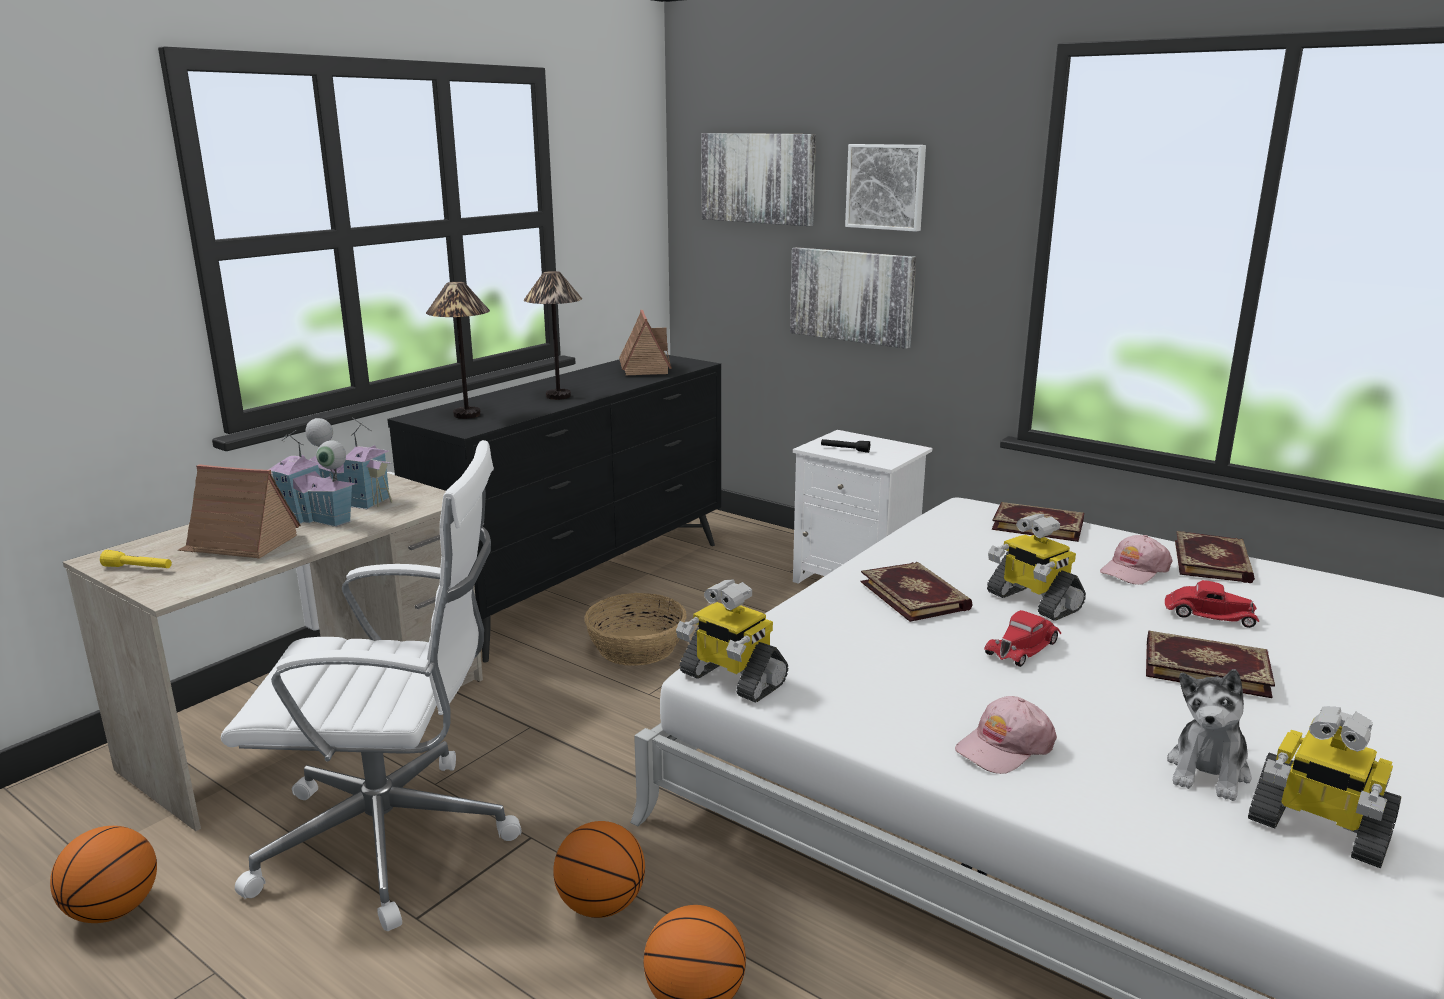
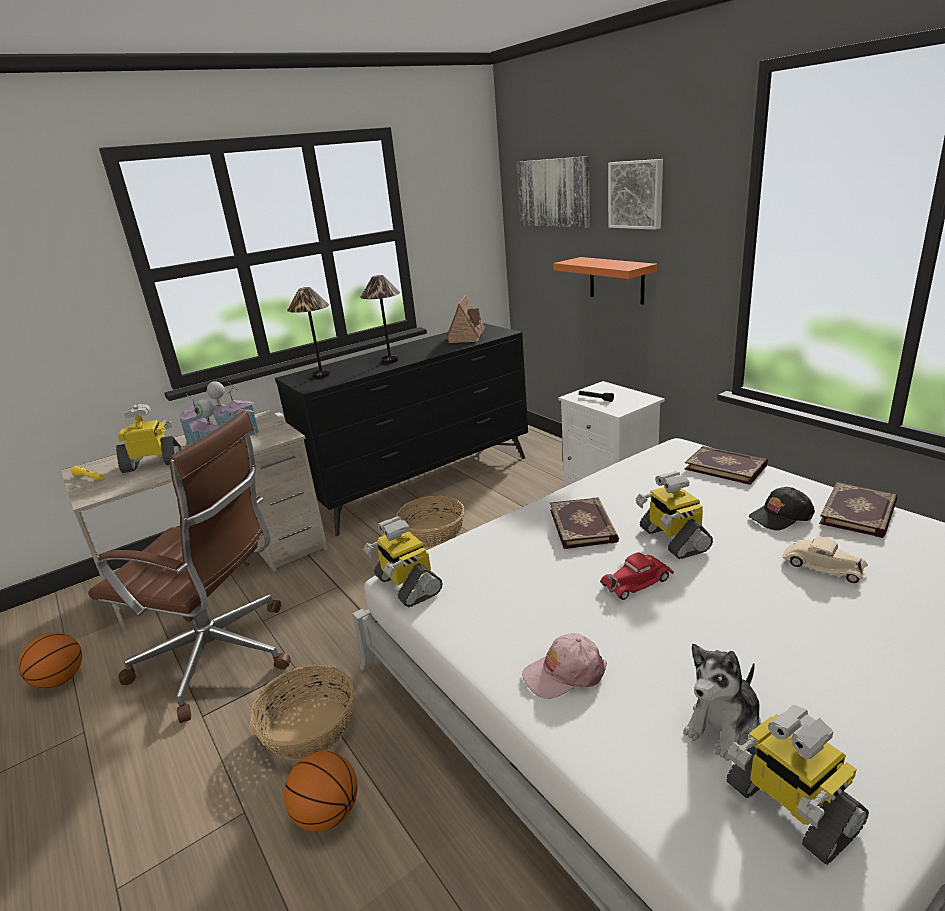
camera: 20 degrees right, 5 degrees up
toy house [178,464,301,559] -> toy robot [116,404,181,473]
white office chair [221,440,522,931] -> brown office chair [88,411,291,723]
basketball [553,821,645,918] -> basket [249,665,354,760]
picture [790,247,916,349] -> orange shelf [553,257,657,304]
pink cap [1100,535,1172,585] -> black cap [749,487,815,530]
book [1146,630,1275,698] -> none
red toy car [1165,580,1259,628] -> beige toy car [782,536,868,583]

